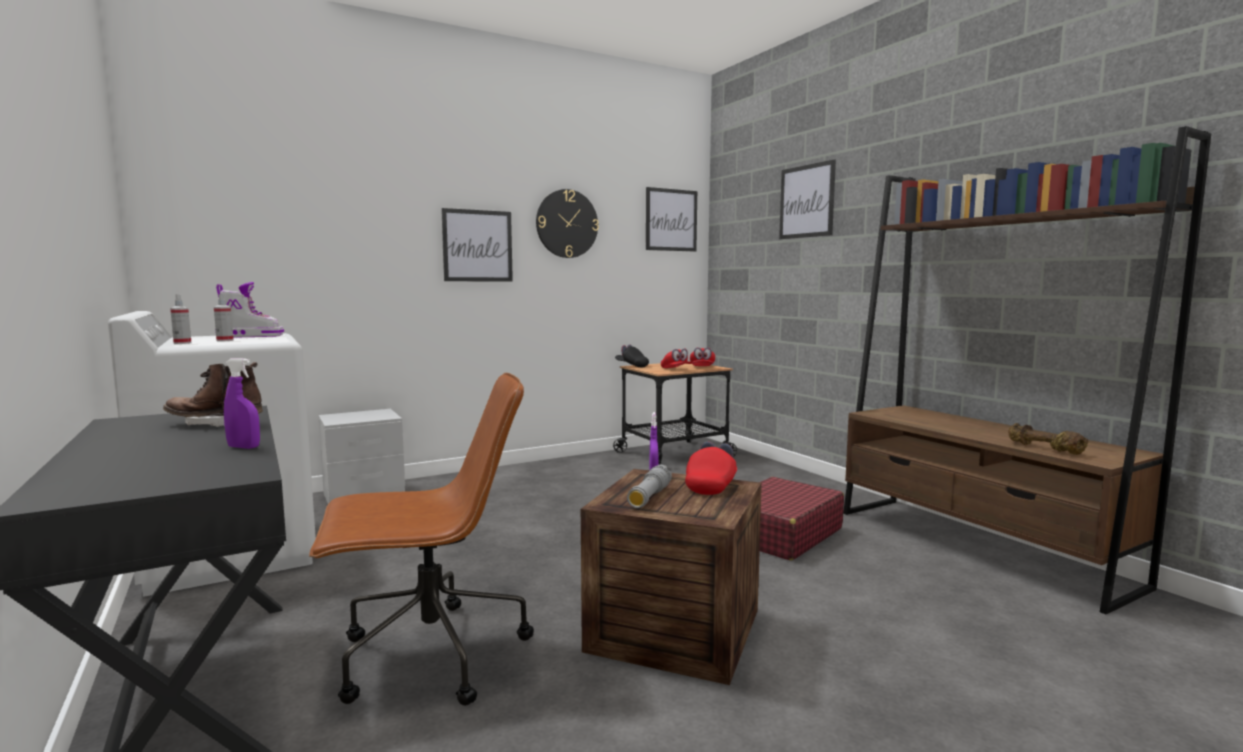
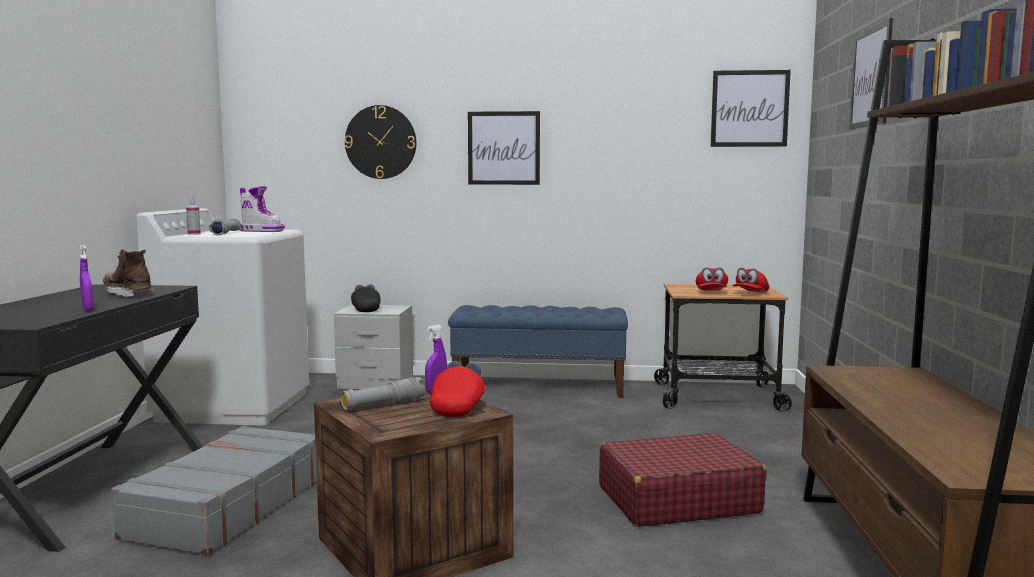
camera: 35 degrees right, 0 degrees up
spray bottle [214,294,234,341] -> grey flashlight [209,219,241,235]
brown office chair [309,373,534,706] -> grey suitcase [111,425,317,555]
wall clock [536,189,599,258] -> wall clock moved to [344,105,417,179]
black cap [615,345,649,367] -> black cap moved to [351,284,381,312]
red cap [685,442,737,495] -> red cap turned 45 degrees counterclockwise [430,361,486,417]
brown dumbbell [1008,423,1088,455] -> none
none -> blue bench [448,305,628,398]

